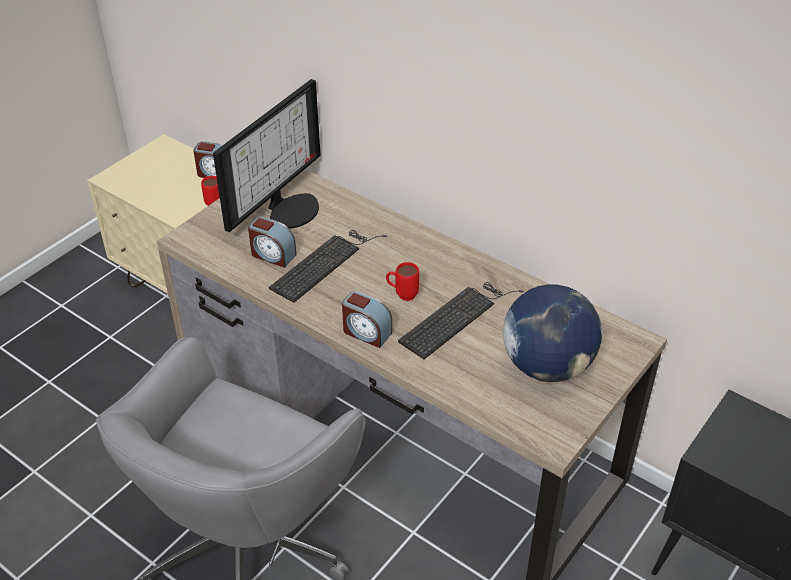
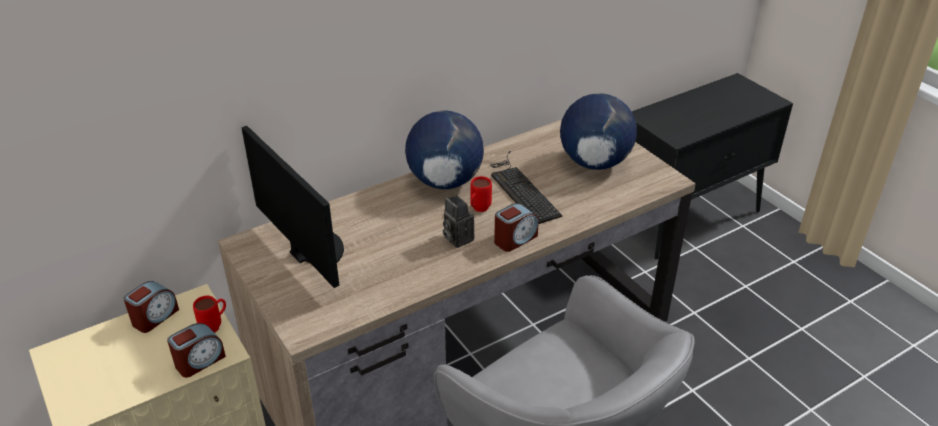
camera: 70 degrees left, 5 degrees down
alarm clock [248,216,297,268] -> alarm clock moved to [167,323,226,378]
keyboard [269,230,387,303] -> none
none -> globe [405,111,484,189]
none -> camera [443,195,474,248]

